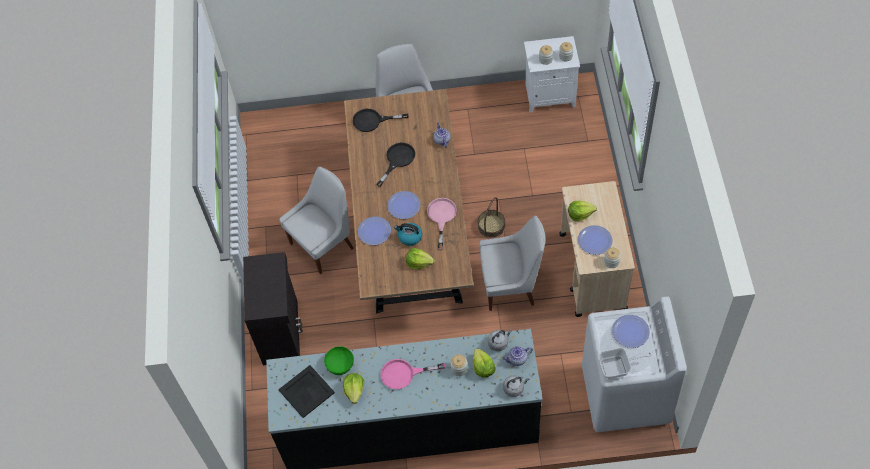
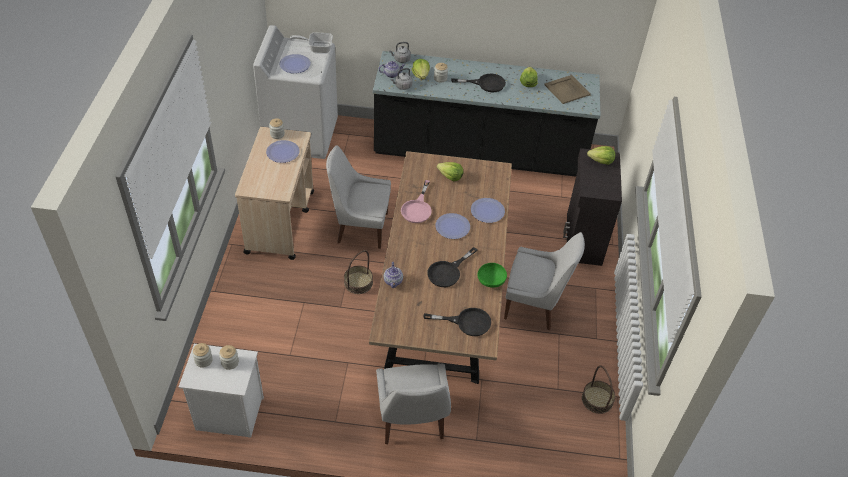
camera: 175 degrees left, 10 degrees down
black tray [278,365,335,418] -> beige tray [544,75,591,104]
white chair [279,167,354,274] -> white chair turned 135 degrees counterclockwise [504,232,585,330]
green bowl [324,346,354,375] -> green bowl moved to [477,263,507,288]
pink frying pan [381,359,446,389] -> black frying pan [451,74,506,92]
kettle [394,223,422,246] -> none
lettuce [568,201,597,221] -> lettuce moved to [587,146,615,165]
none -> basket [582,365,616,414]

